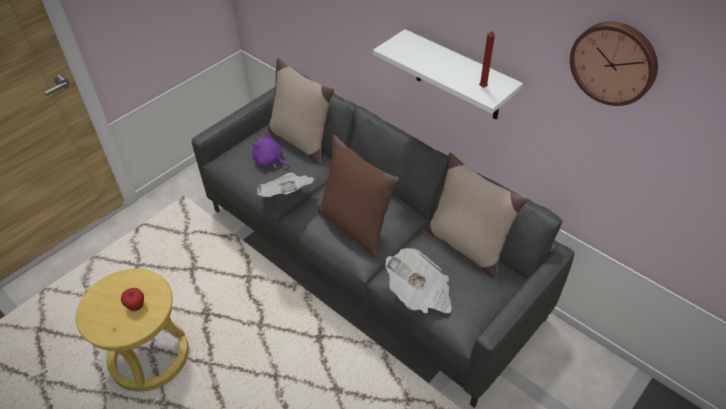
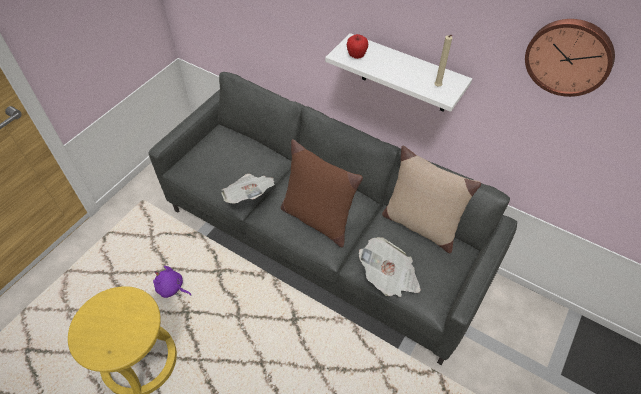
camera: 10 degrees left, 5 degrees up
apple [121,288,144,311] -> apple moved to [347,34,368,59]
purple plush toy [252,132,290,168] -> purple plush toy moved to [153,266,191,298]
beige pillow [268,58,334,164] -> none
red candle [479,31,495,88] -> beige candle [434,35,452,87]

